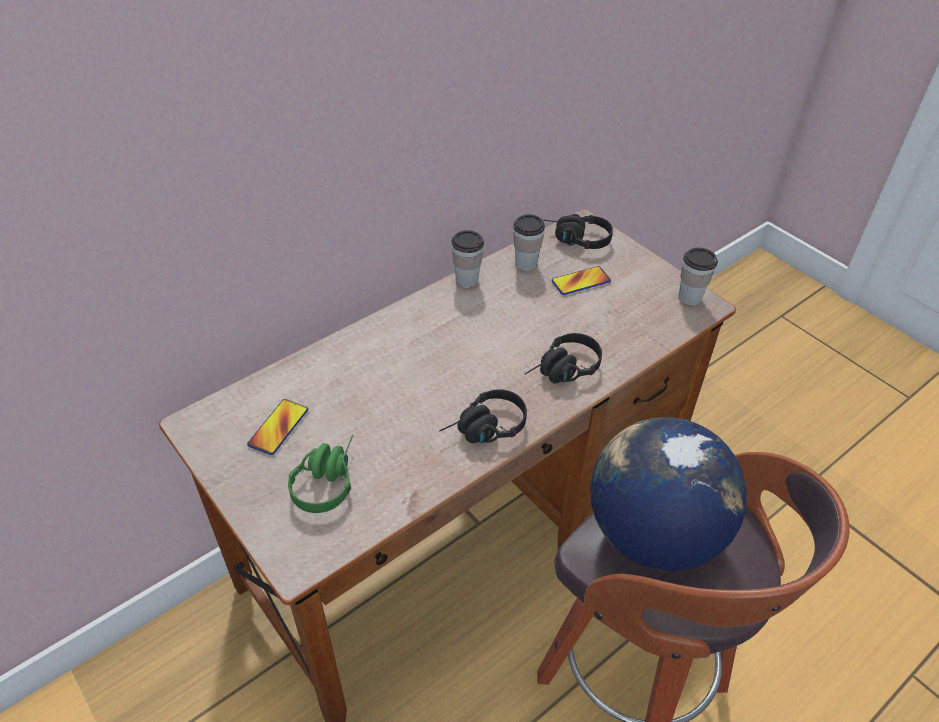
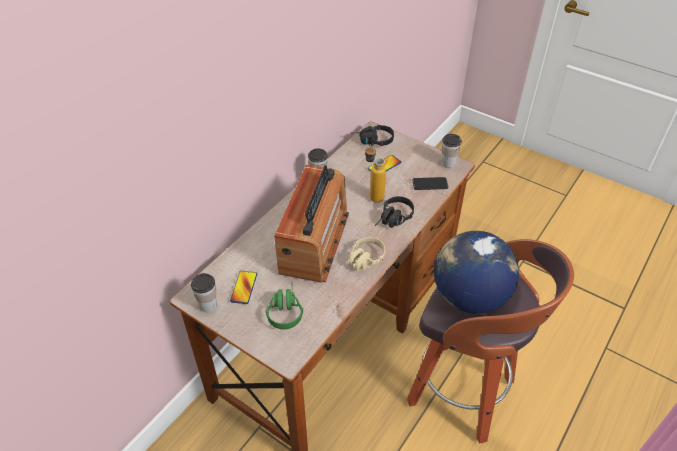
camera: 15 degrees left, 0 degrees up
black headphones [439,389,527,443] -> beige headphones [340,237,385,271]
cup [513,214,545,271] -> cup moved to [191,273,217,313]
none -> radio [274,165,349,283]
none -> bottle [365,144,386,202]
none -> phone [412,177,449,190]

